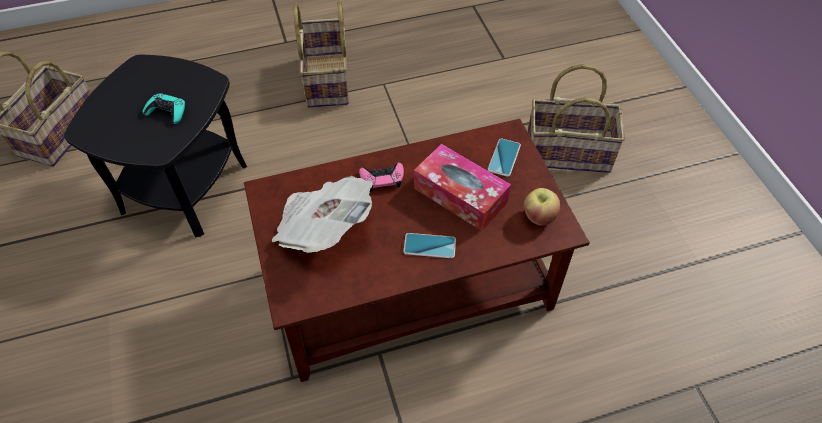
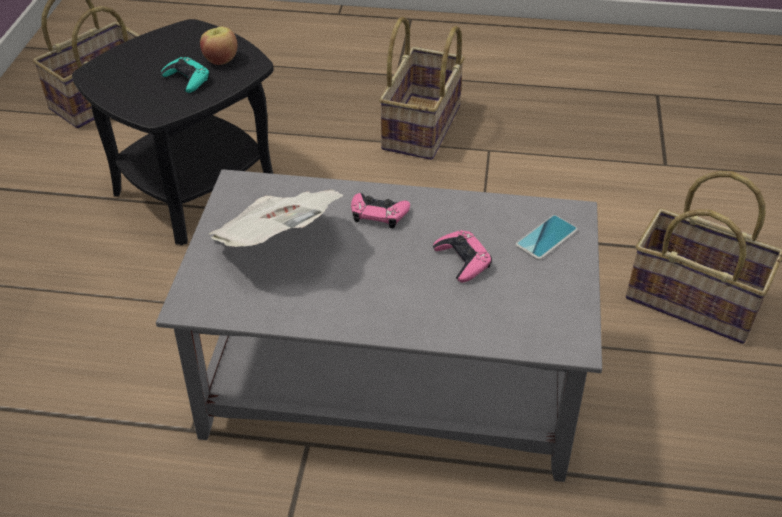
camera: 25 degrees right, 10 degrees down
brown coffee table [244,119,590,382] -> grey coffee table [156,169,602,482]
phone [403,233,456,258] -> none
tissue box [414,144,511,231] -> pink game controller [433,230,492,283]
apple [524,188,560,226] -> apple moved to [200,27,238,65]

